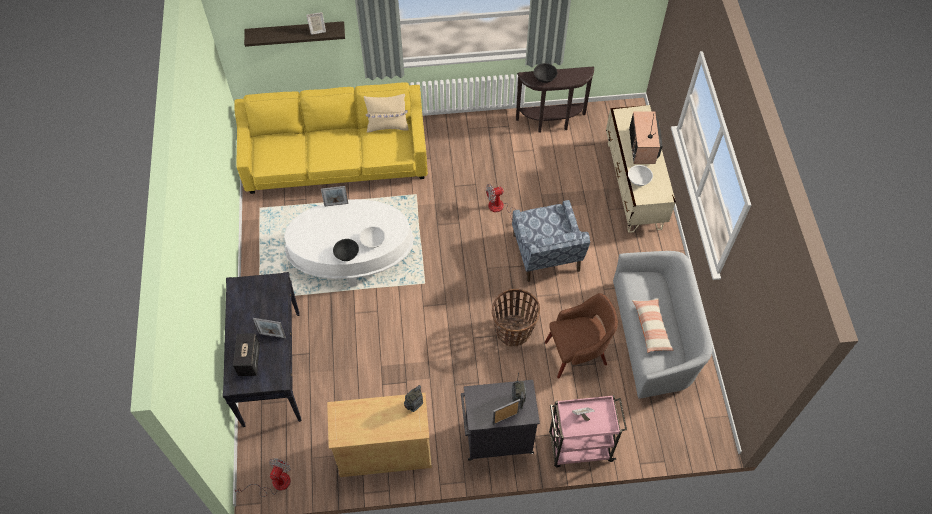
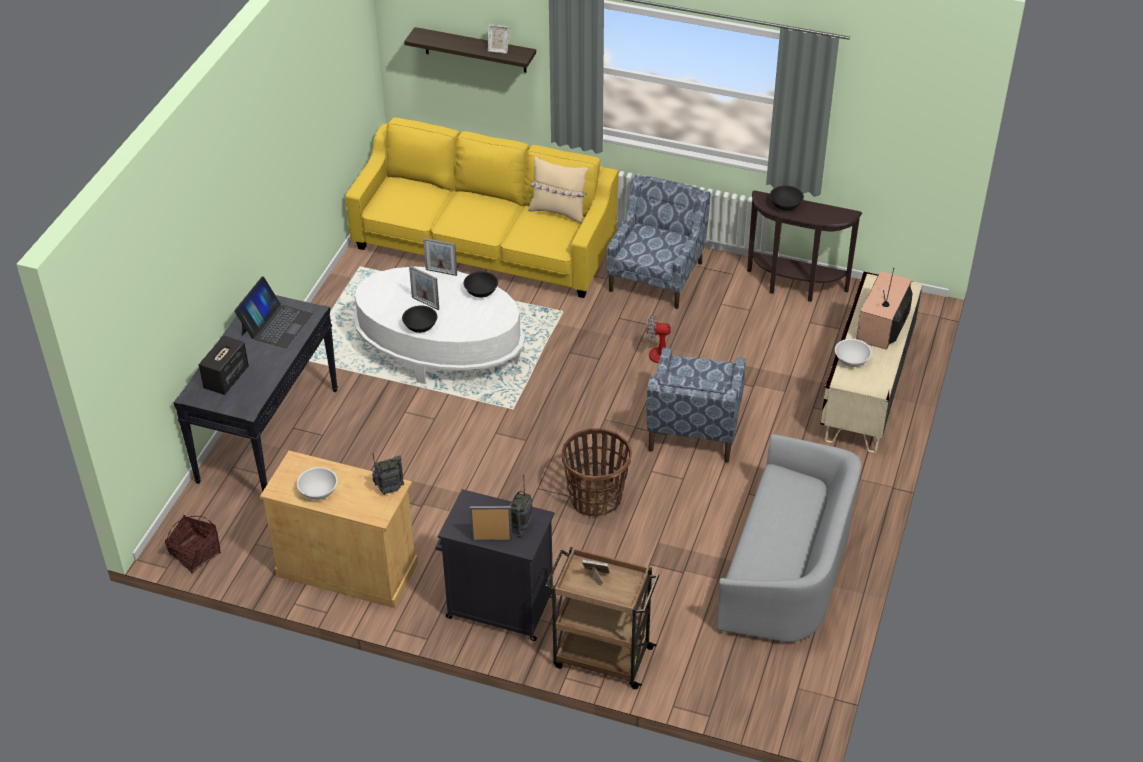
camera: 25 degrees right, 15 degrees down
fan [234,458,291,497] -> basket [165,515,221,573]
picture frame [253,318,286,338] -> picture frame moved to [409,266,439,310]
white bowl [360,226,385,248] -> white bowl moved to [297,467,338,500]
brown armchair [545,293,618,378] -> none
pink cart [549,395,627,467] -> brown cart [545,547,659,689]
pillow [632,299,674,353] -> none
none -> laptop [234,276,313,348]
none -> black bowl [464,271,498,298]
none -> blue armchair [606,174,711,309]

